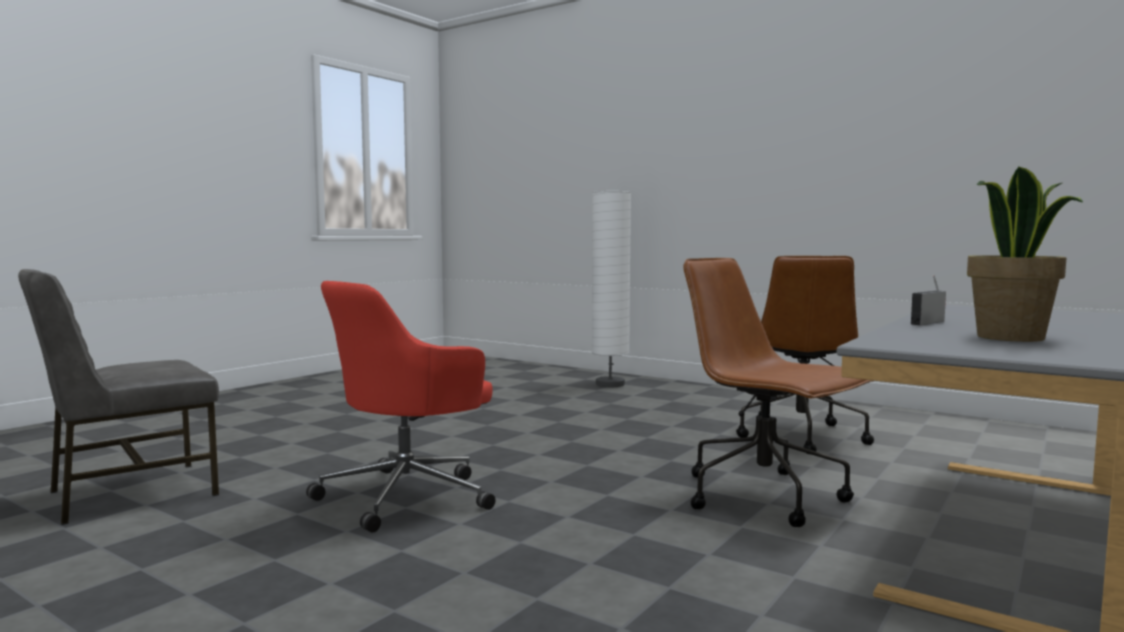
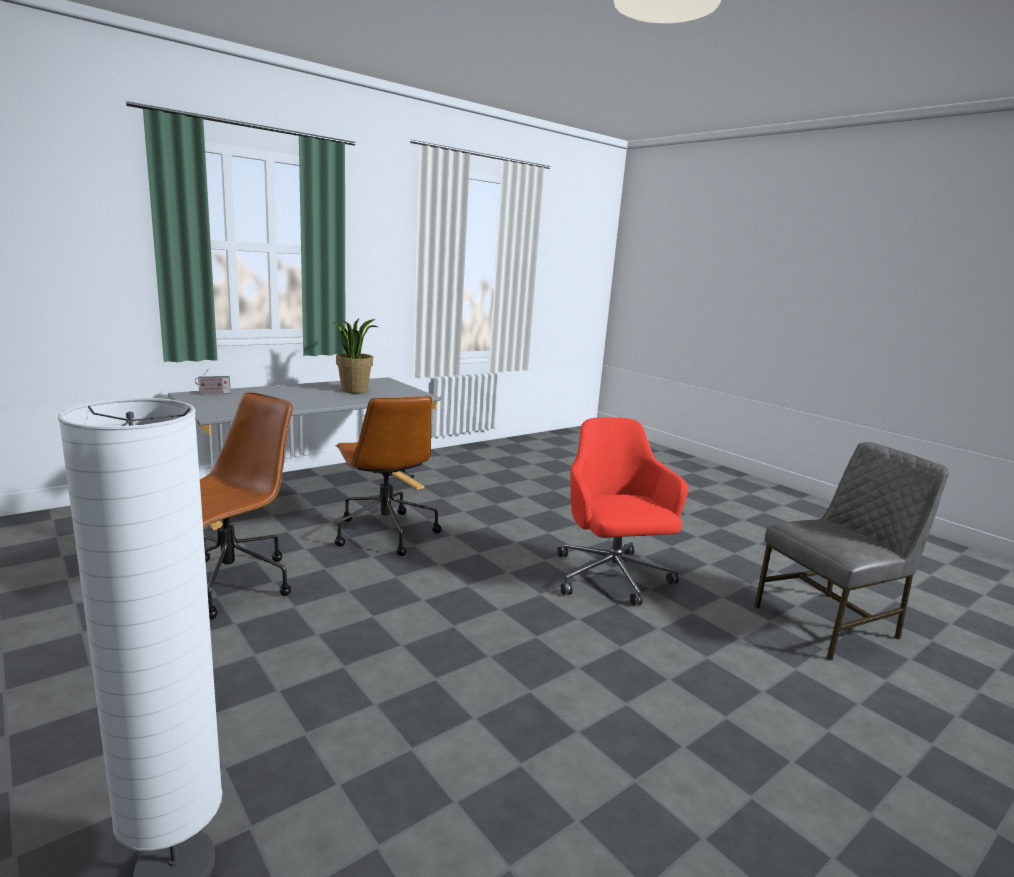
camera: 165 degrees left, 10 degrees up
red office chair [306,281,495,533] -> red office chair turned 75 degrees counterclockwise [557,417,688,605]
radio [911,275,946,325] -> radio moved to [195,368,231,394]

